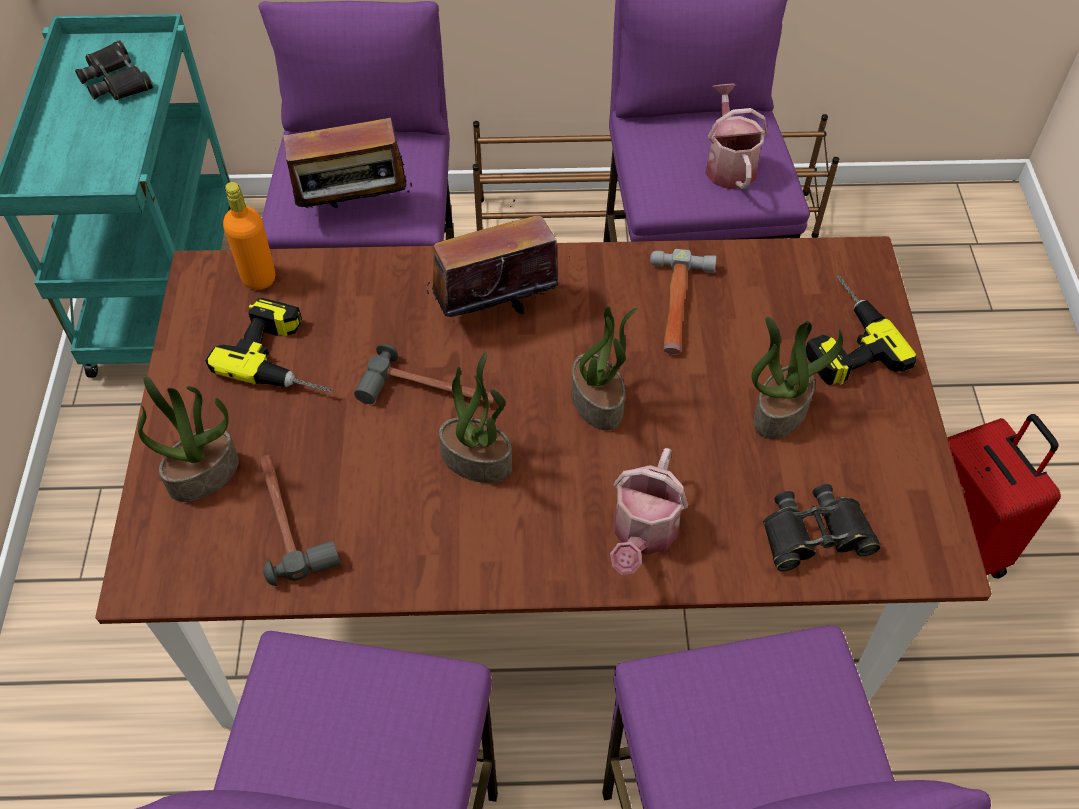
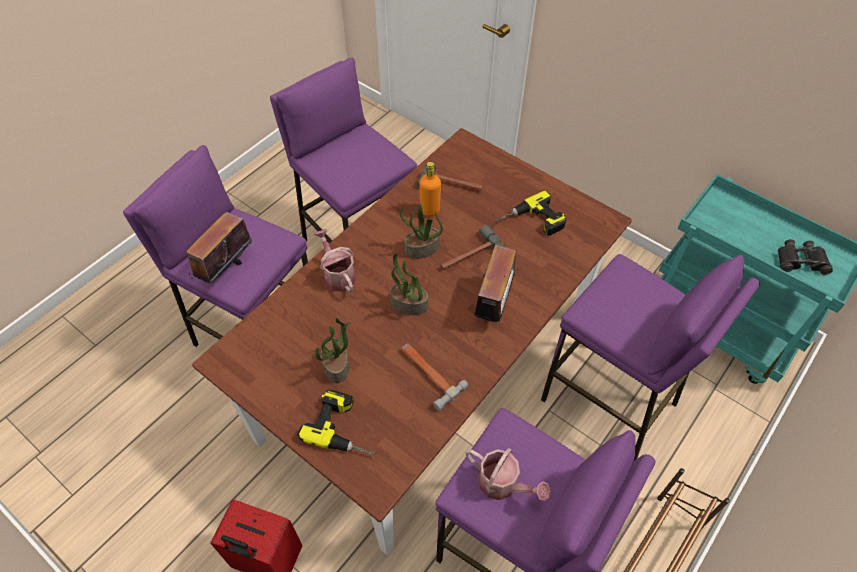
camera: 130 degrees right, 0 degrees up
potted plant [138,376,239,502] -> none
orange bottle [223,182,275,290] -> orange bottle moved to [419,162,441,216]
radio [273,118,412,211] -> radio moved to [187,210,253,284]
black binoculars [763,484,881,572] -> none

